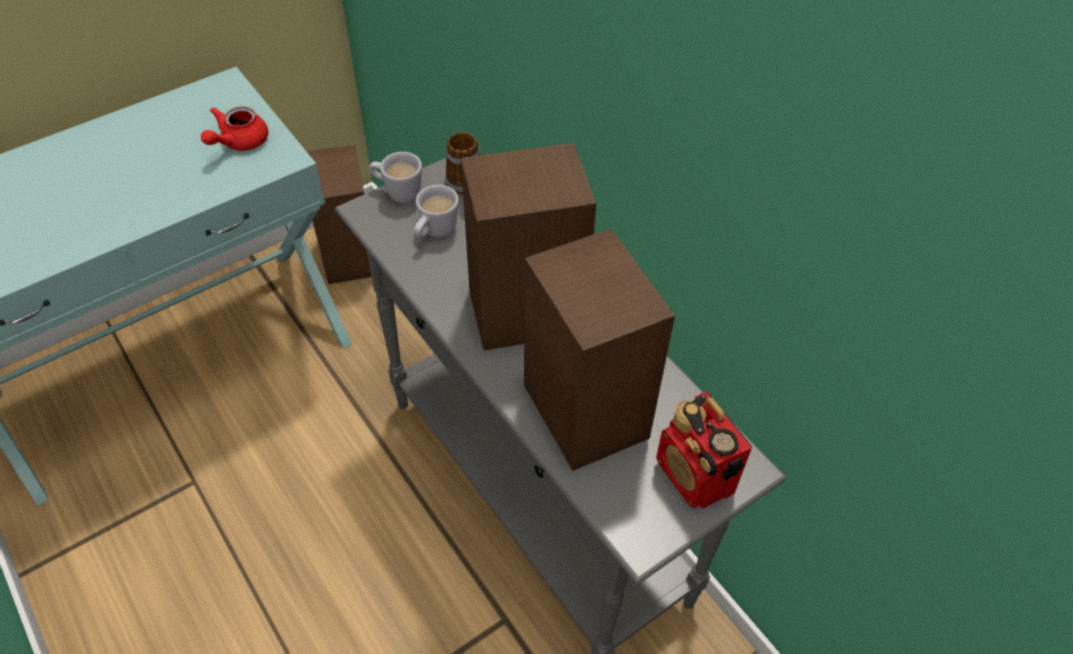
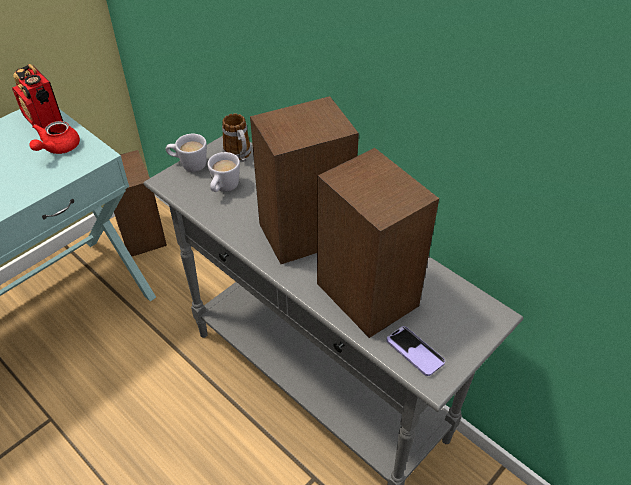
camera: 10 degrees left, 5 degrees down
radio [656,391,752,509] -> radio moved to [12,64,63,129]
none -> phone [387,326,445,376]

